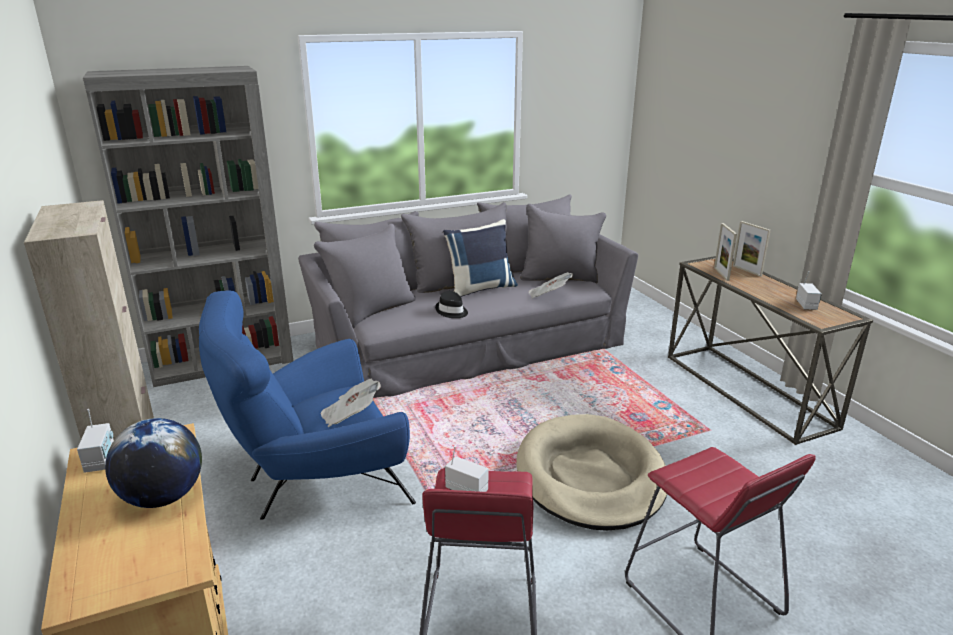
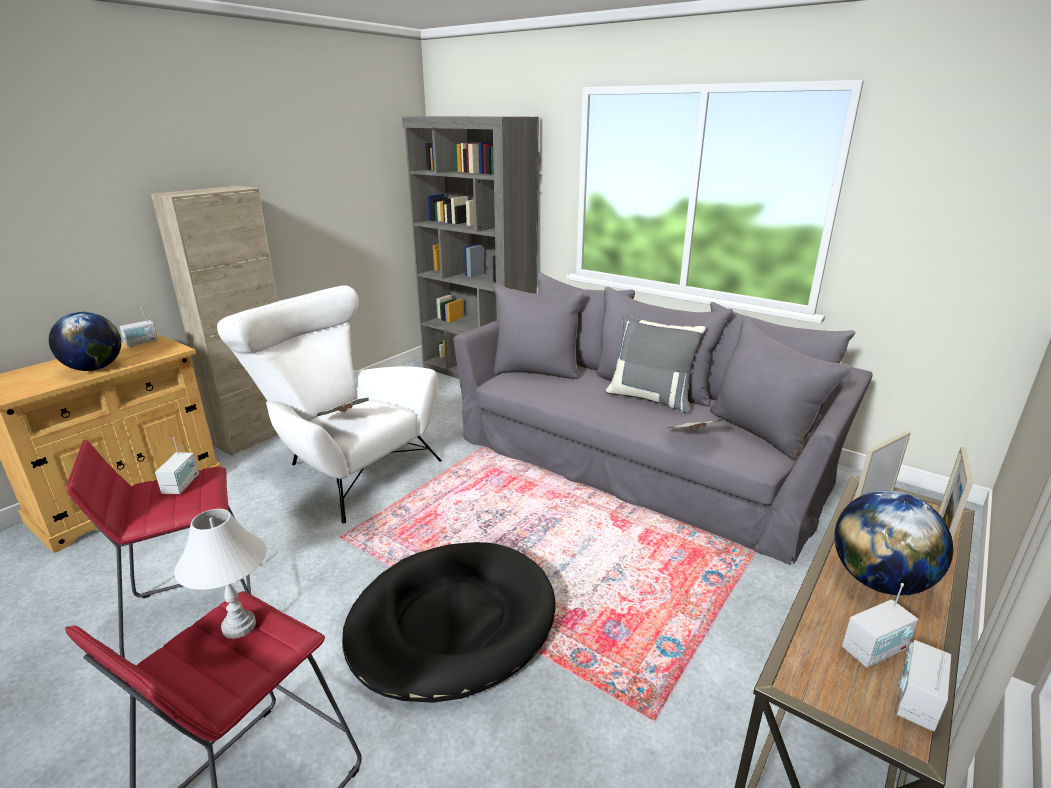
camera: 60 degrees right, 0 degrees up
blue armchair [199,290,416,520] -> white armchair [217,286,442,523]
black hat [435,291,468,318] -> none
blue pillow [443,219,518,297] -> grey pillow [605,314,706,414]
beige dog bed [516,414,667,531] -> black dog bed [342,542,556,703]
none -> white table lamp [174,509,266,639]
none -> globe [834,490,953,595]
none -> radio [896,640,951,731]

